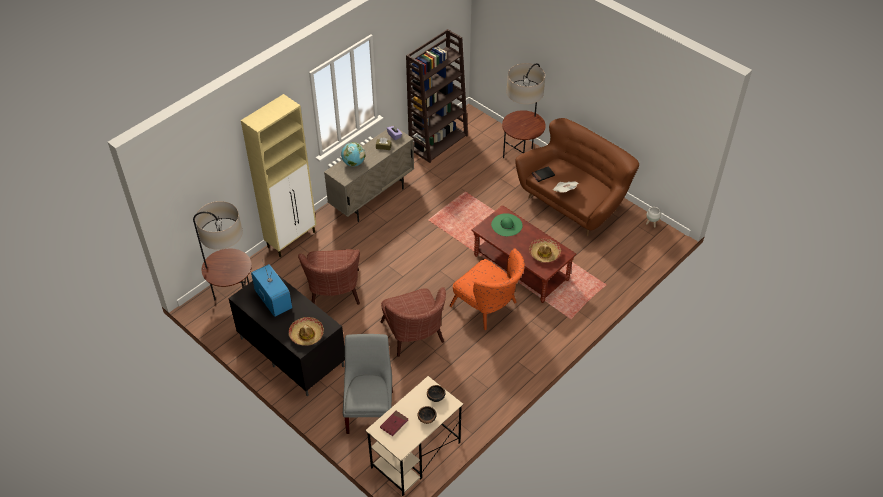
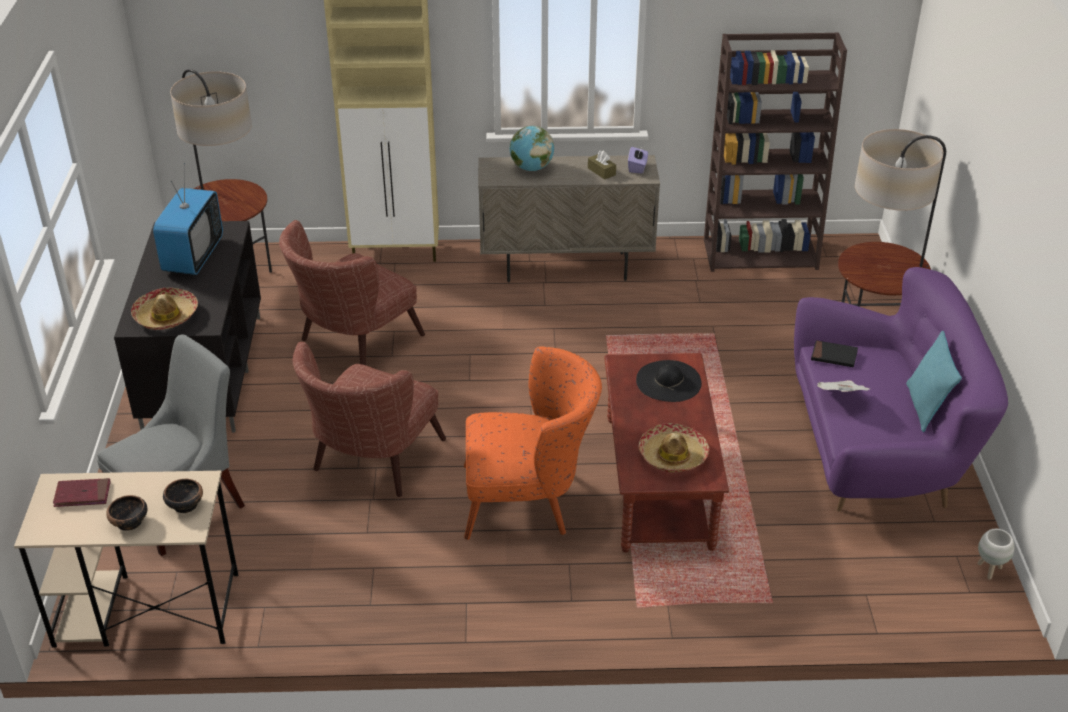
camera: 45 degrees right, 10 degrees down
orange armchair [450,248,525,330] -> orange armchair turned 90 degrees counterclockwise [464,347,602,540]
green hat [491,213,523,236] -> black hat [636,360,702,402]
brown sofa [515,118,639,236] -> purple sofa [794,267,1008,512]
none -> turquoise pillow [906,330,962,432]

